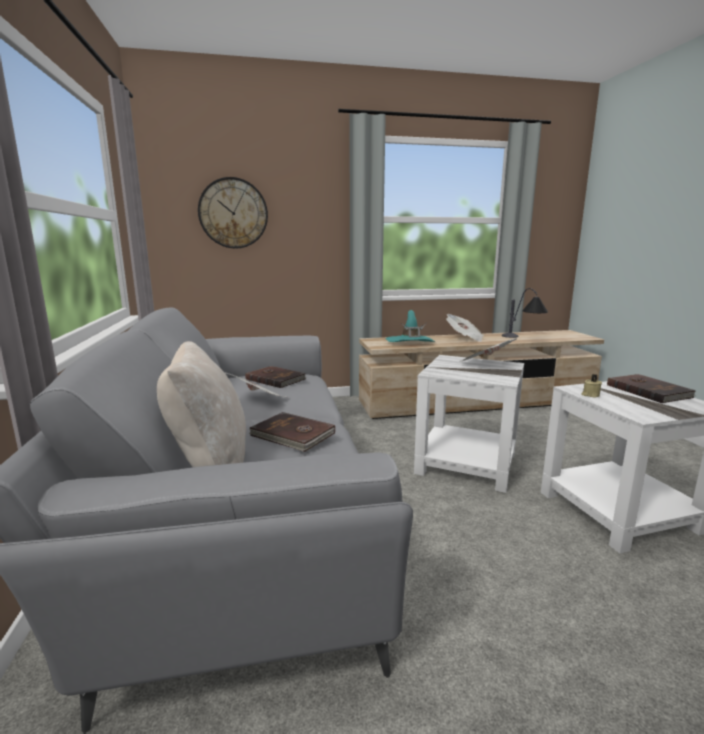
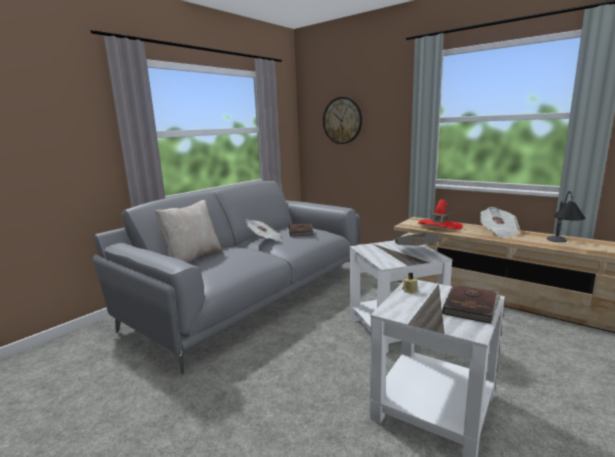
camera: 50 degrees right, 0 degrees up
brown book [249,412,335,452] -> none
turquoise hat [385,310,435,342] -> red hat [418,199,463,230]

